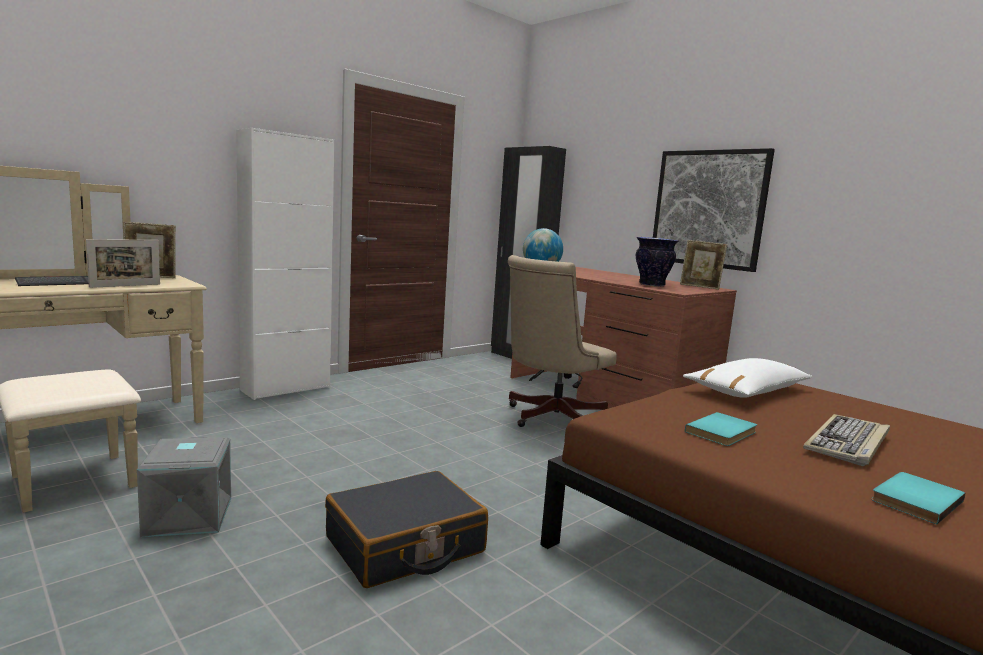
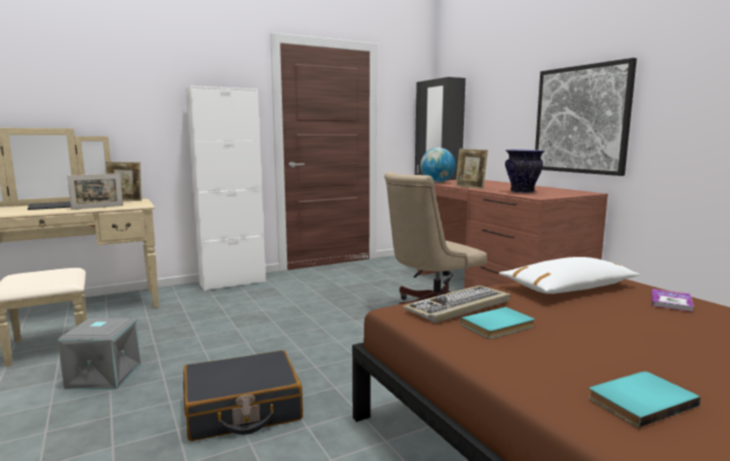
camera: 15 degrees right, 0 degrees up
picture frame [680,240,727,290] -> picture frame moved to [456,149,488,189]
keyboard [803,414,890,466] -> keyboard moved to [403,285,510,323]
none -> book [651,289,694,312]

